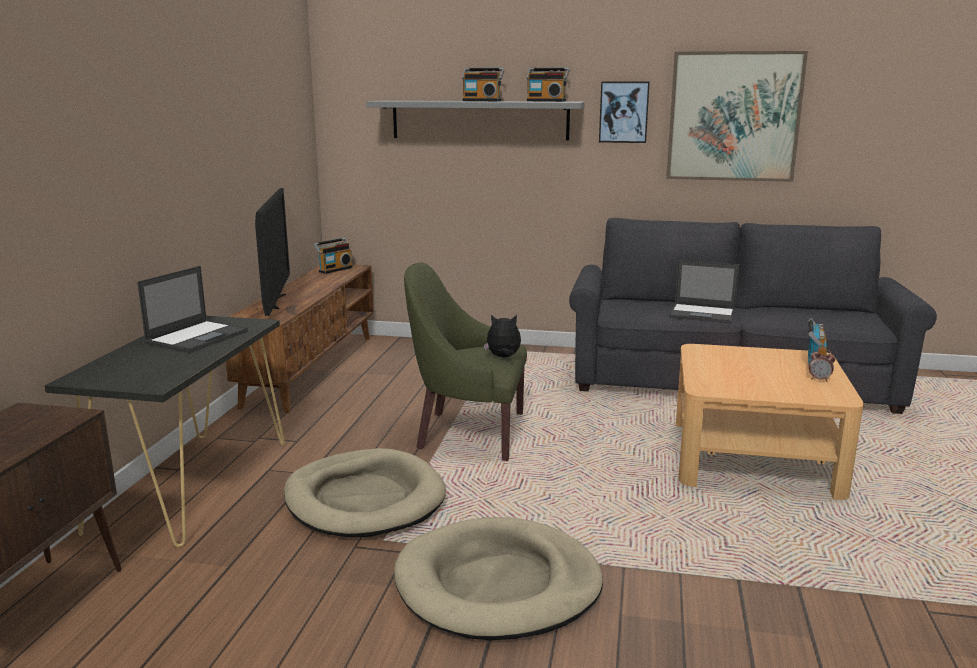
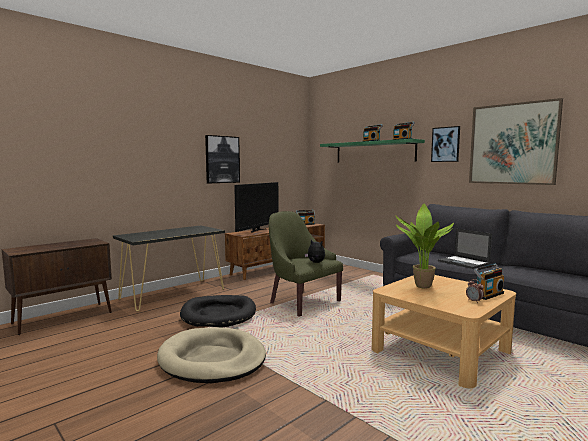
camera: 35 degrees right, 10 degrees down
laptop [137,266,248,353] -> none
beige dog bed [284,448,446,538] -> black dog bed [180,295,256,328]
grey shelf [367,100,585,140] -> green shelf [320,139,425,162]
none -> picture [205,135,240,183]
none -> potted plant [395,204,454,289]

